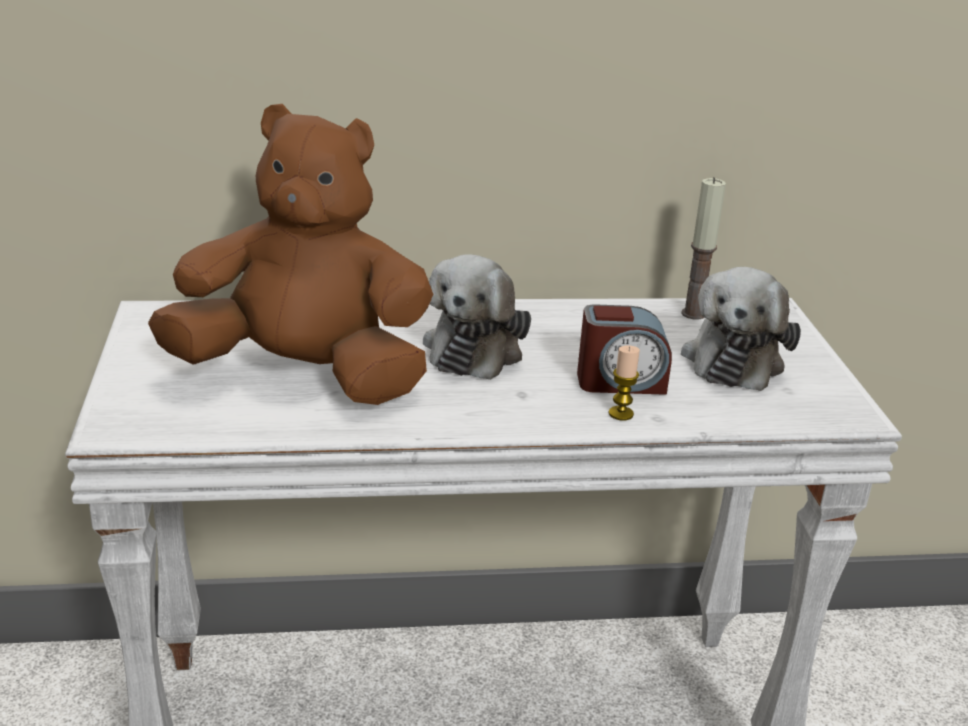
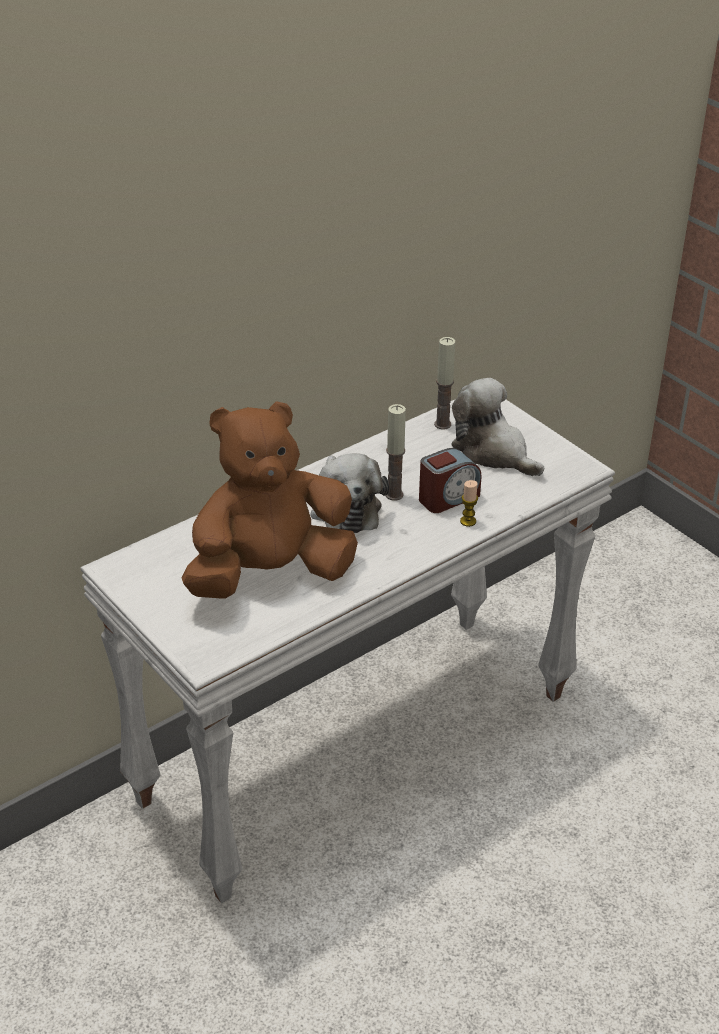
camera: 30 degrees left, 10 degrees up
plush toy [681,267,801,391] -> plush toy turned 150 degrees clockwise [451,378,545,476]
none -> candle [386,404,406,501]

